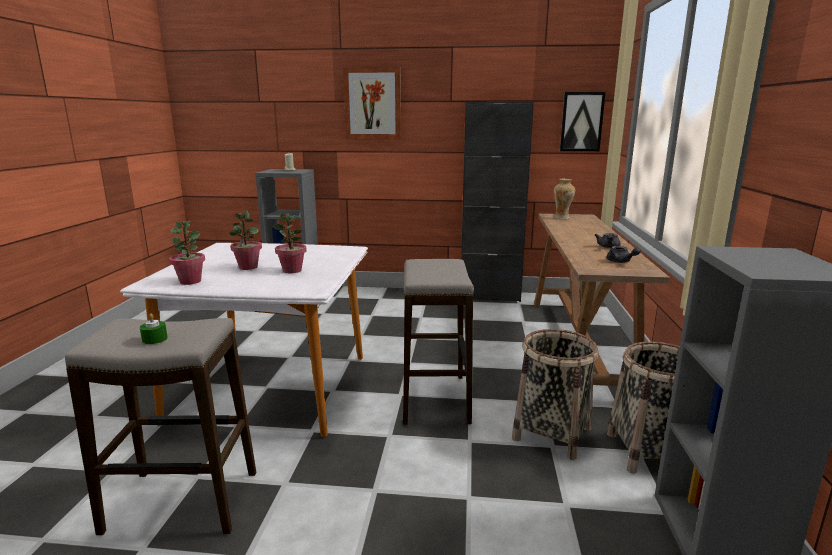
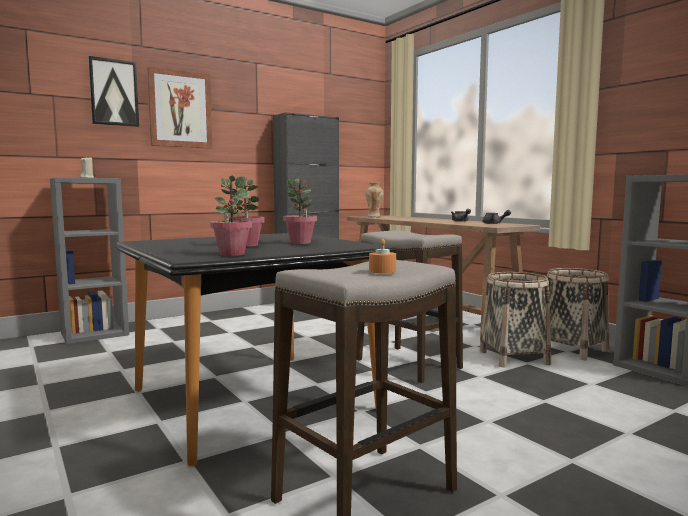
camera: 40 degrees left, 10 degrees down
white dining table [120,243,368,437] -> black dining table [116,233,398,466]
green candle [140,314,168,344] -> orange candle [369,239,396,273]
picture [560,92,606,151] -> picture moved to [88,56,139,127]

